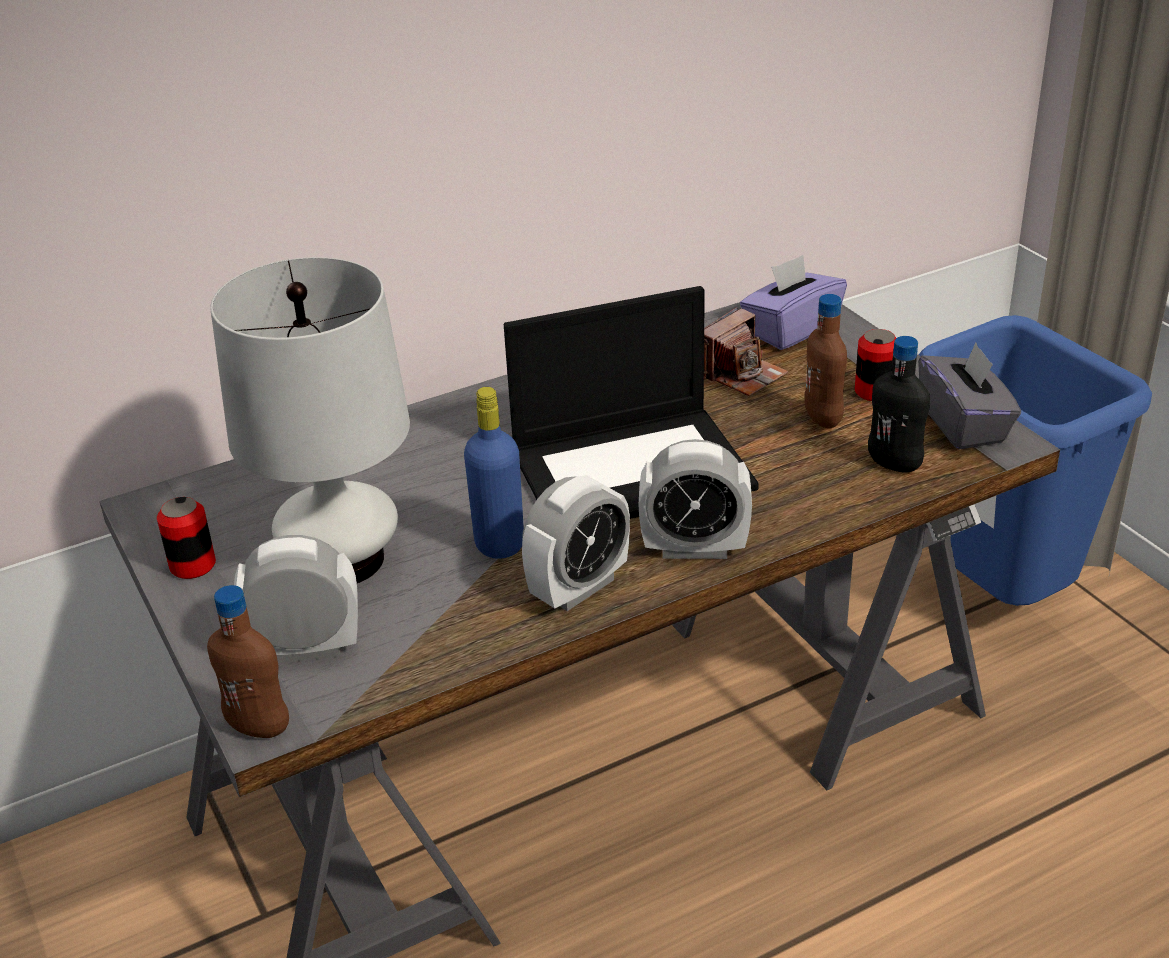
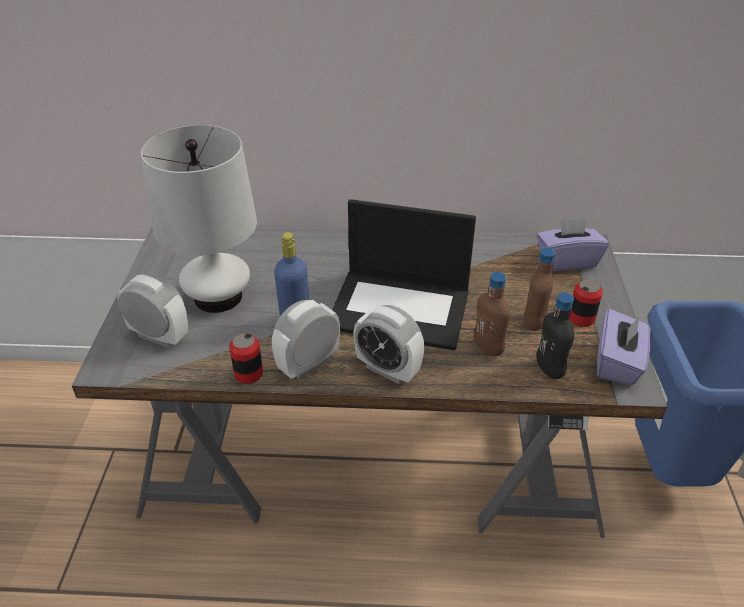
camera: 30 degrees right, 5 degrees up
can [157,497,216,579] -> can moved to [229,333,263,384]
brown bottle [207,585,289,738] -> brown bottle moved to [473,272,510,356]
alarm clock [522,475,630,611] -> alarm clock turned 150 degrees clockwise [272,300,340,379]
camera [704,307,788,397] -> none
grey tissue box [918,343,1021,449] -> purple tissue box [597,309,650,385]

